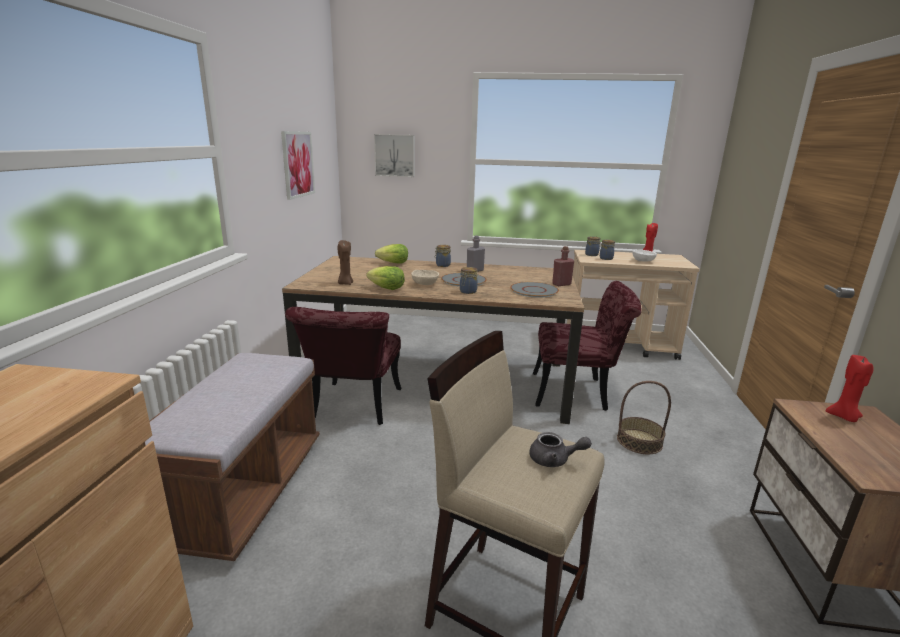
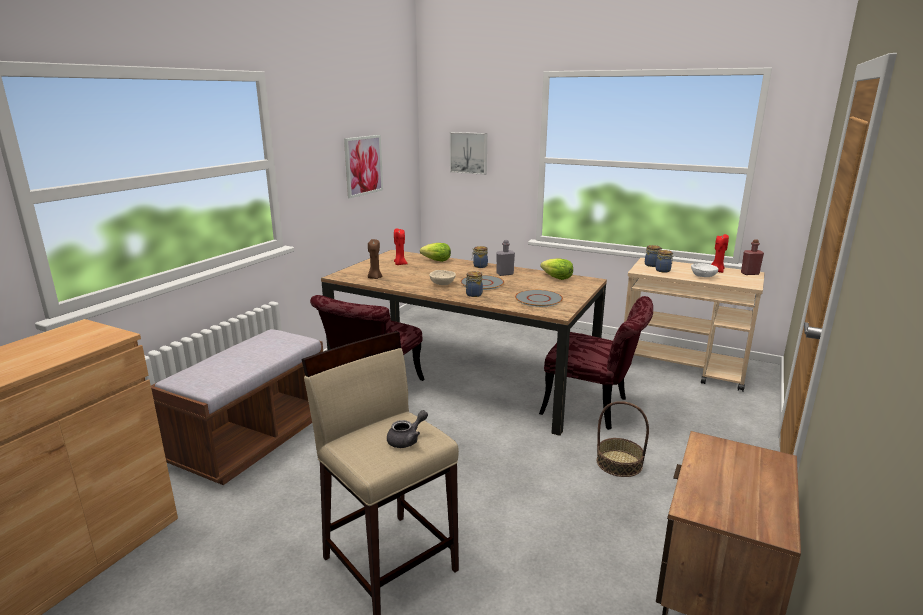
camera: 20 degrees right, 0 degrees up
lettuce [366,266,405,290] -> lettuce moved to [540,258,573,280]
grey teapot [530,432,592,467] -> grey teapot turned 75 degrees counterclockwise [387,410,428,448]
red bottle [552,246,574,286] -> red bottle moved to [741,239,764,275]
red candle [826,355,874,422] -> red candle moved to [394,229,408,265]

